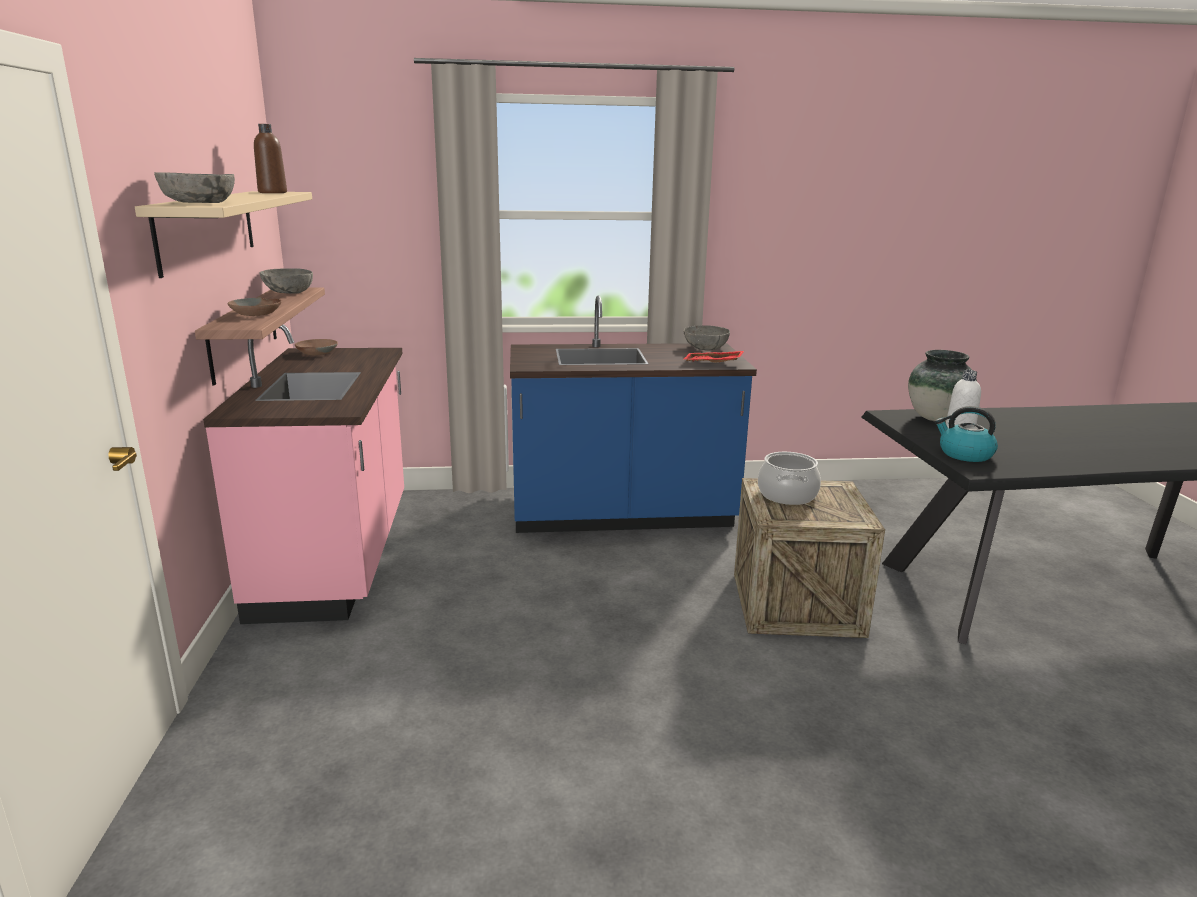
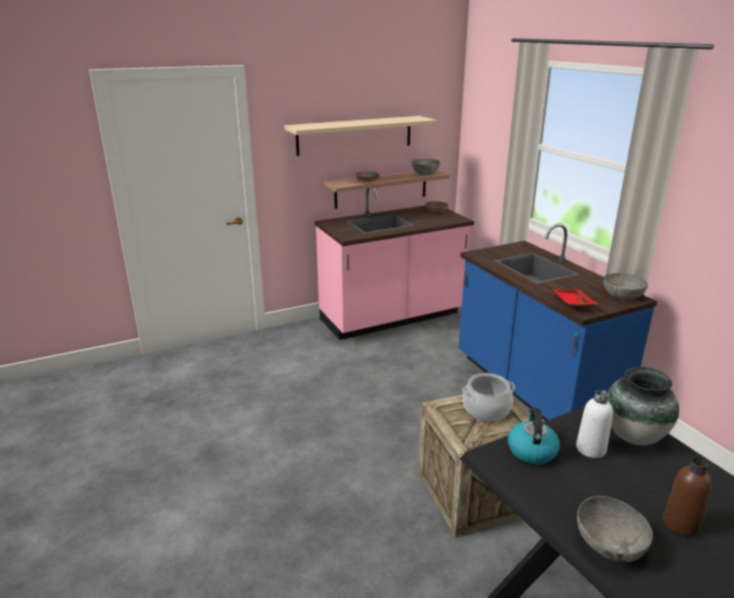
camera: 70 degrees right, 5 degrees up
grey bowl [154,172,235,203] -> grey bowl moved to [577,496,653,562]
brown bottle [254,124,287,193] -> brown bottle moved to [663,457,712,537]

